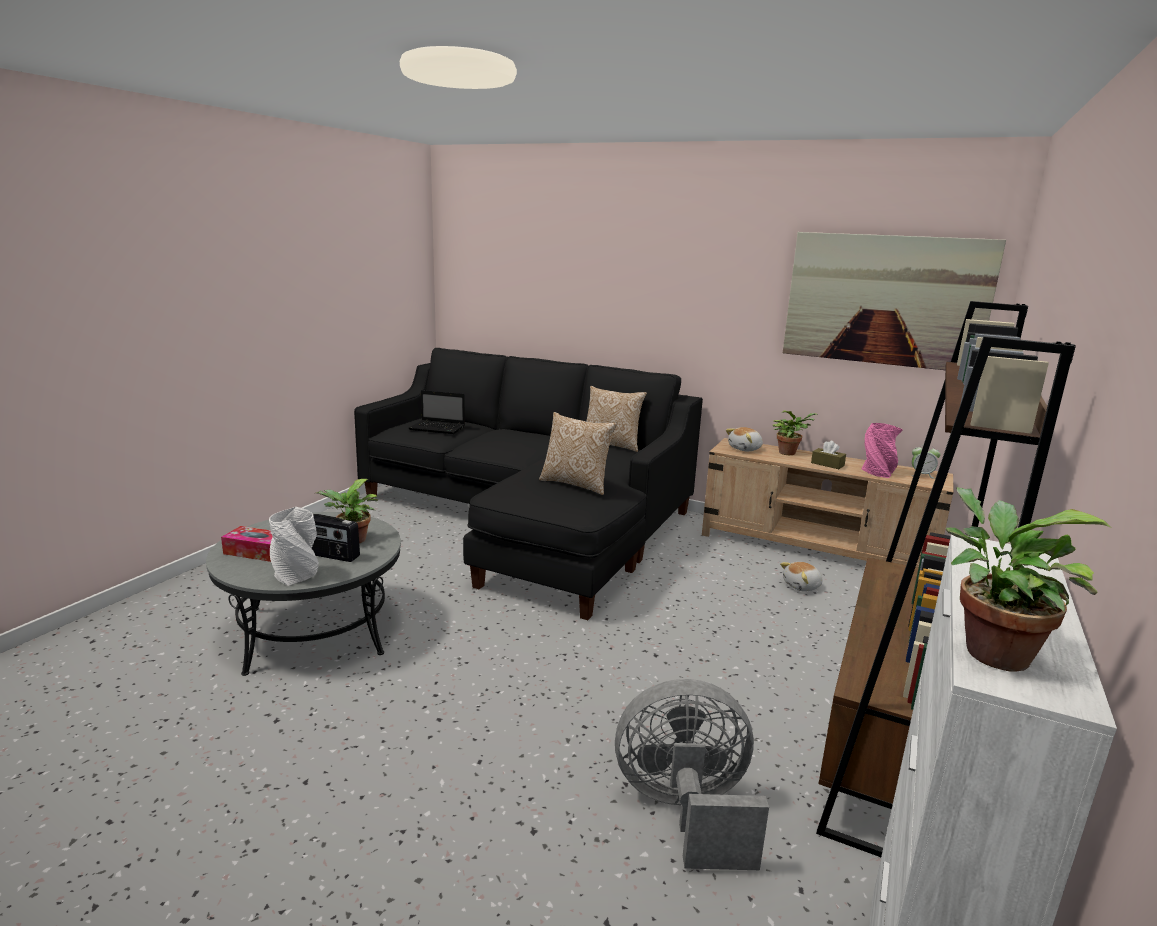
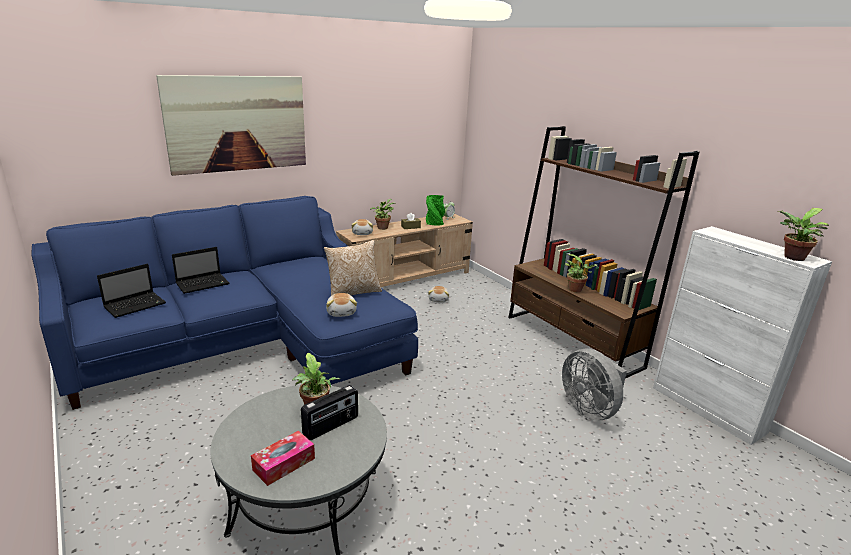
camera: 60 degrees left, 5 degrees up
white vase [269,507,319,586] -> none
black sofa [354,348,703,620] -> blue sofa [31,196,418,410]
pillow [586,386,647,452] -> none
grey fan [615,679,769,870] -> grey fan turned 60 degrees counterclockwise [562,349,627,420]
picture [783,232,1006,370] -> picture moved to [156,75,306,176]
pink vase [862,423,903,478] -> green vase [426,195,445,226]
none -> laptop [172,247,229,294]
none -> plush toy [326,293,357,317]
none -> potted plant [565,254,597,292]

